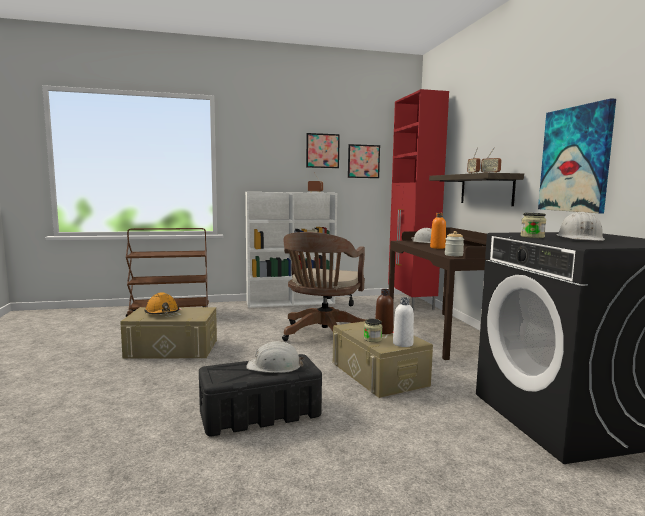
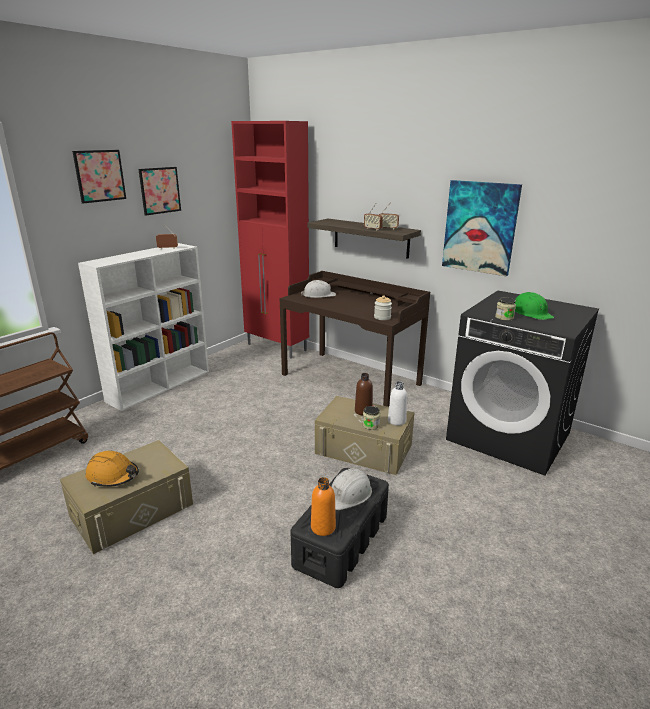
camera: 40 degrees left, 15 degrees up
brown office chair [282,232,366,341] -> none
picture [348,144,380,178] -> picture moved to [72,150,126,204]
orange bottle [430,213,446,249] -> orange bottle moved to [311,477,336,536]
white hard hat [557,212,605,241] -> green hard hat [515,292,554,320]

